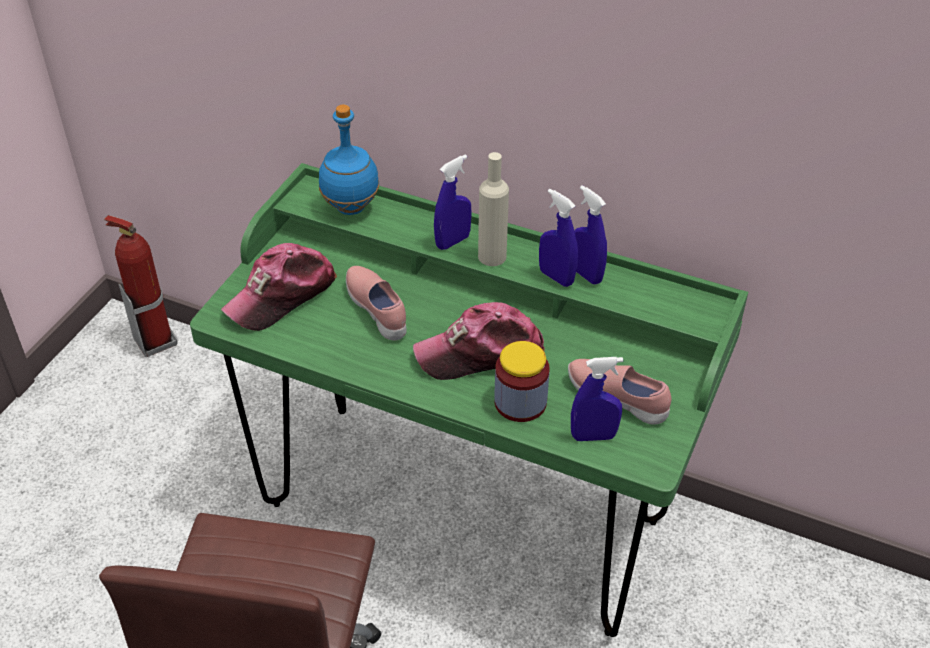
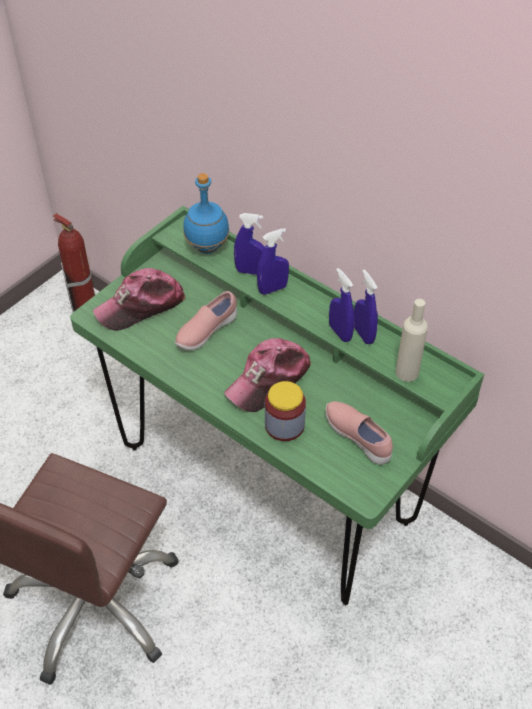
camera: 15 degrees right, 5 degrees up
pink shoe [346,266,407,340] -> pink shoe turned 120 degrees counterclockwise [175,291,237,350]
cap [413,302,545,380] -> cap turned 45 degrees counterclockwise [224,338,311,412]
beige bottle [478,152,509,266] -> beige bottle moved to [396,299,428,382]
blue spray bottle [571,357,623,441] -> blue spray bottle moved to [234,213,265,275]

